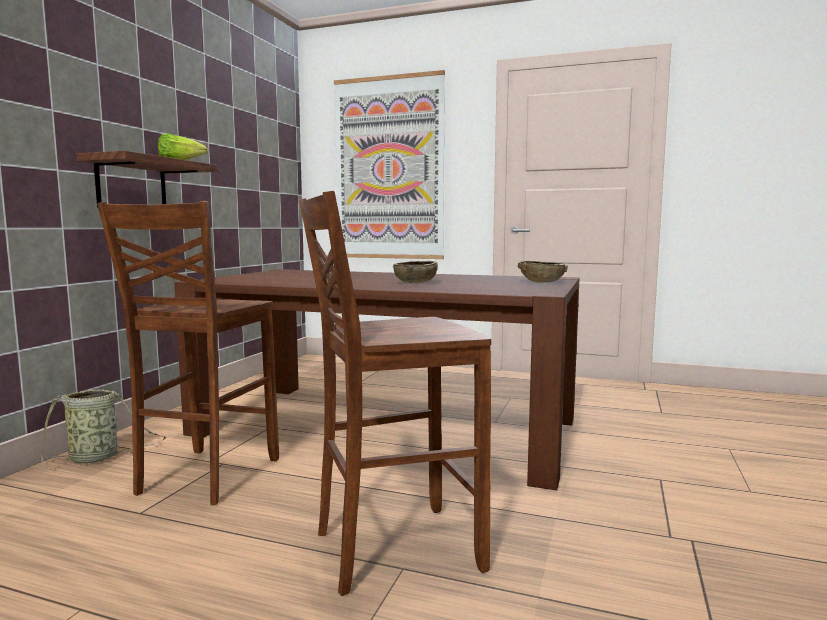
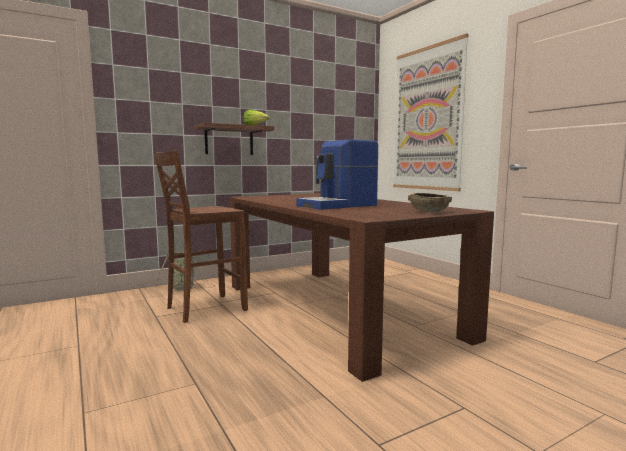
camera: 40 degrees right, 0 degrees up
brown stool [299,191,491,596] -> none
brown bowl [393,261,438,283] -> coffee machine [296,139,378,210]

